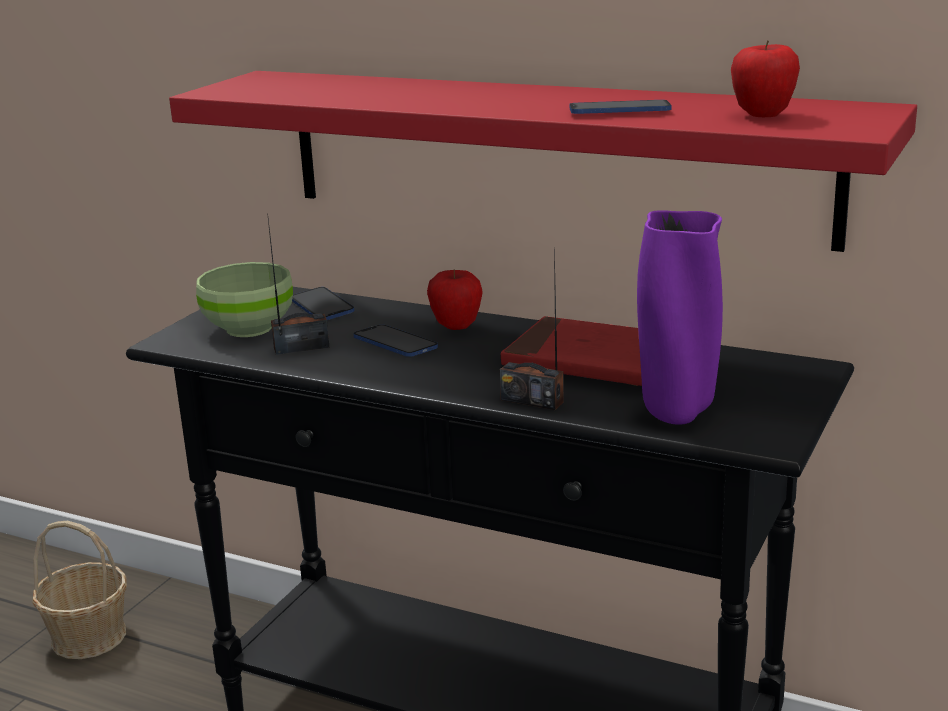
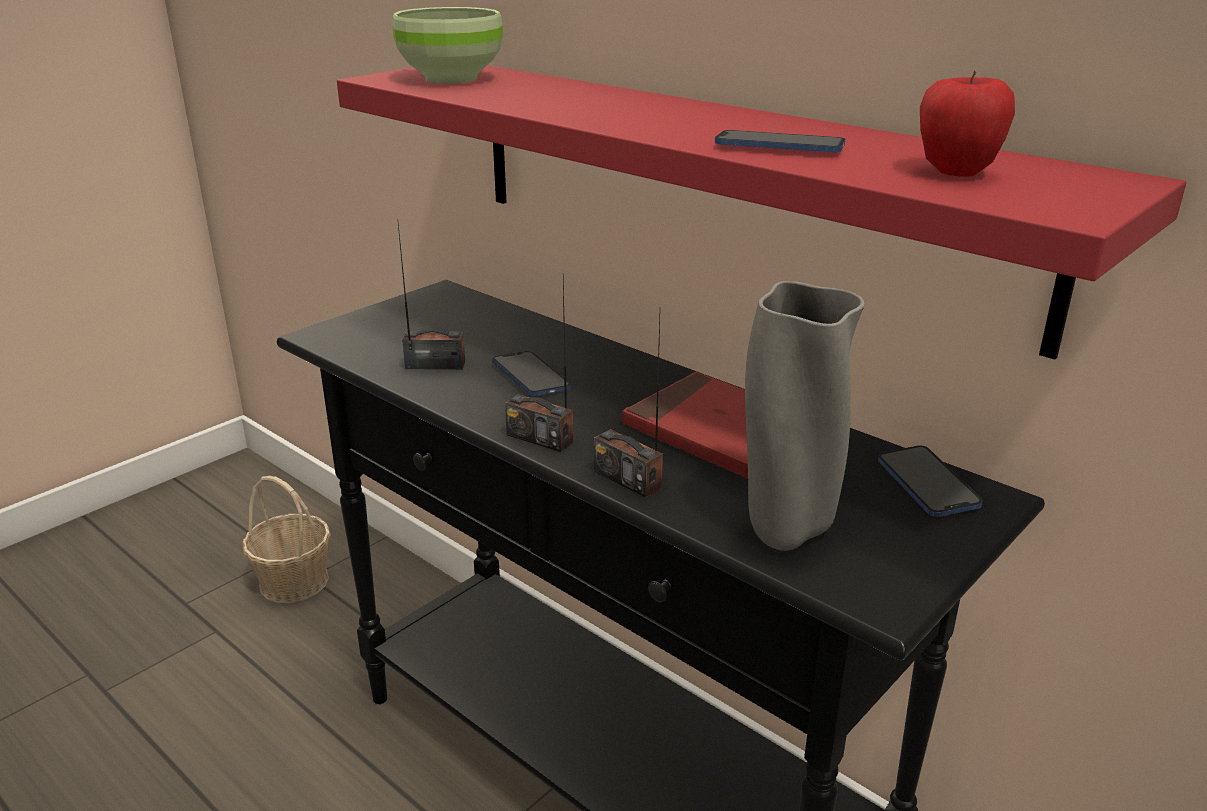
camera: 15 degrees right, 5 degrees up
green bowl [196,262,293,337] -> green bowl moved to [392,7,503,83]
phone [292,287,354,320] -> phone moved to [878,445,982,517]
apple [427,270,483,330] -> none
purple vase [637,210,723,425] -> grey vase [745,281,865,551]
none -> radio [505,280,573,452]

